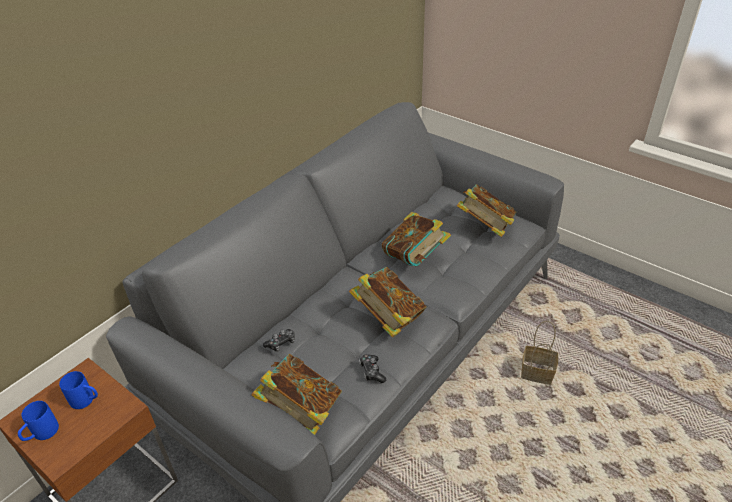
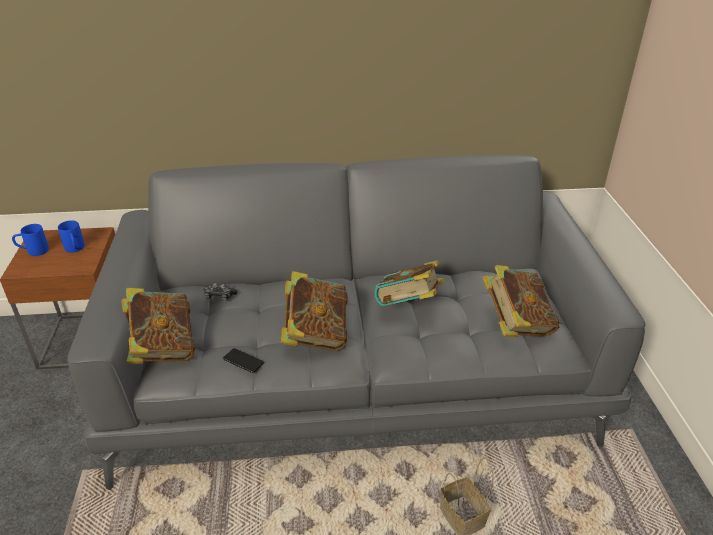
camera: 45 degrees right, 5 degrees down
game controller [359,354,386,383] -> phone [223,348,264,373]

